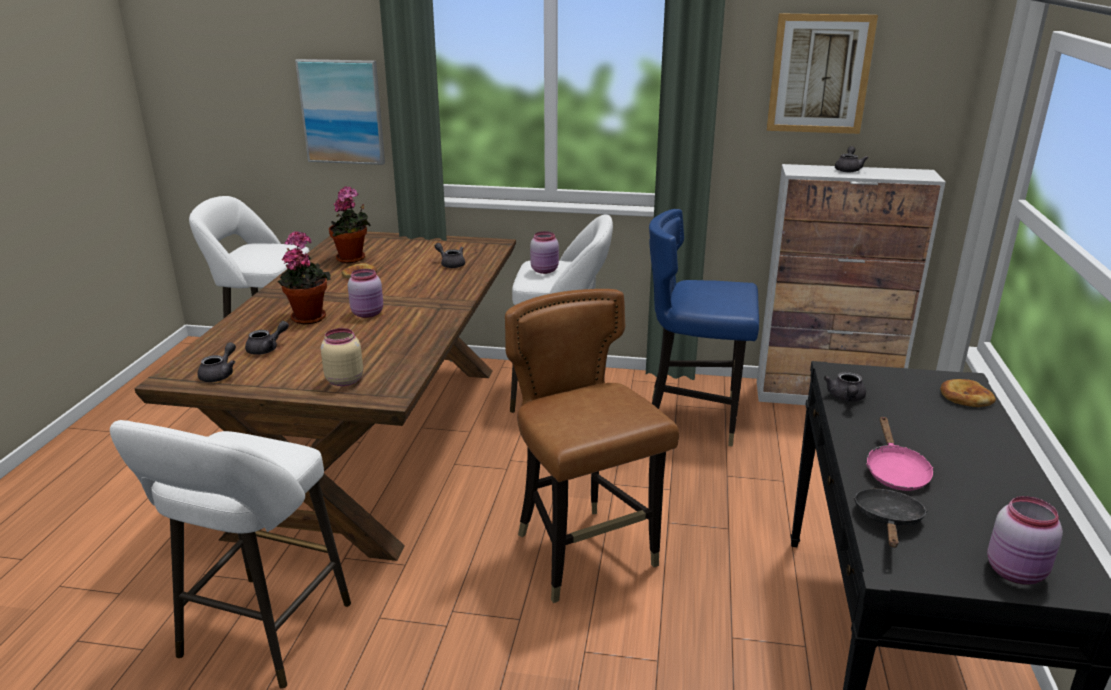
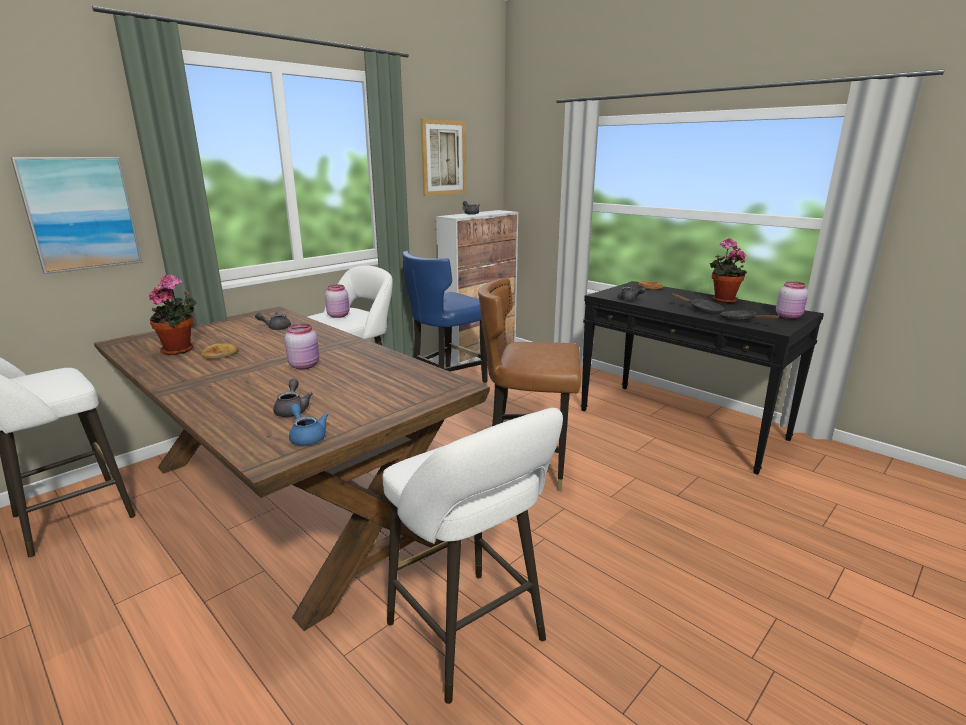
camera: 55 degrees left, 5 degrees down
grey teapot [197,342,236,382] -> blue teapot [289,404,329,446]
potted plant [277,231,331,325] -> potted plant moved to [709,238,747,303]
beige jar [321,328,363,386] -> none
pink frying pan [866,416,933,491] -> black frying pan [671,293,724,314]

